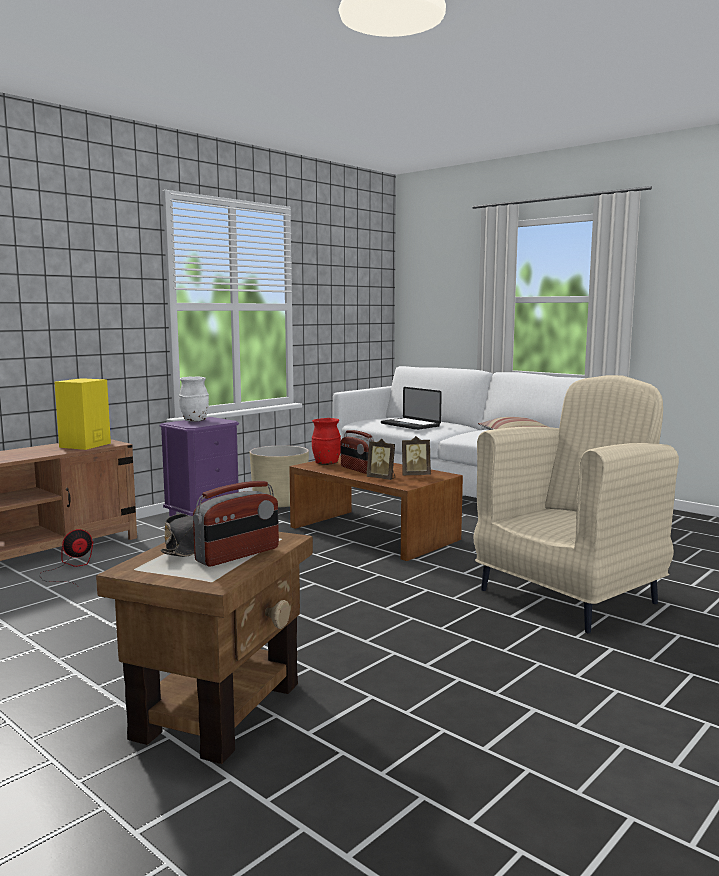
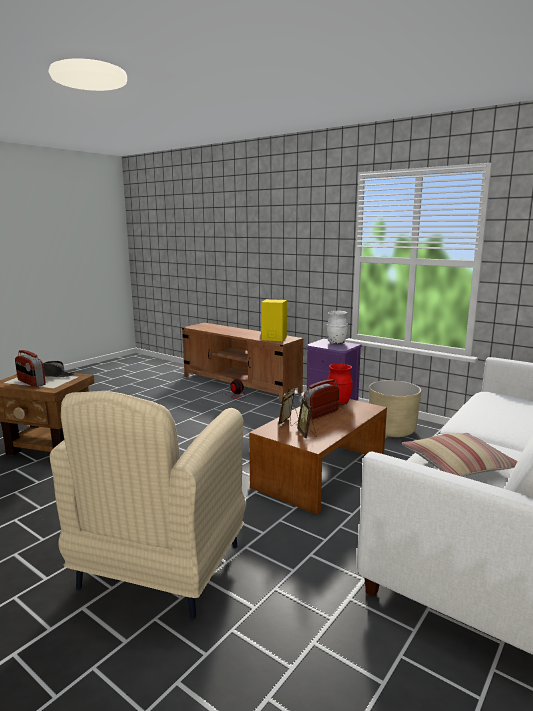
camera: 85 degrees right, 5 degrees up
laptop [381,387,442,430] -> none
beige armchair [473,375,679,634] -> beige armchair turned 60 degrees clockwise [50,391,245,619]

